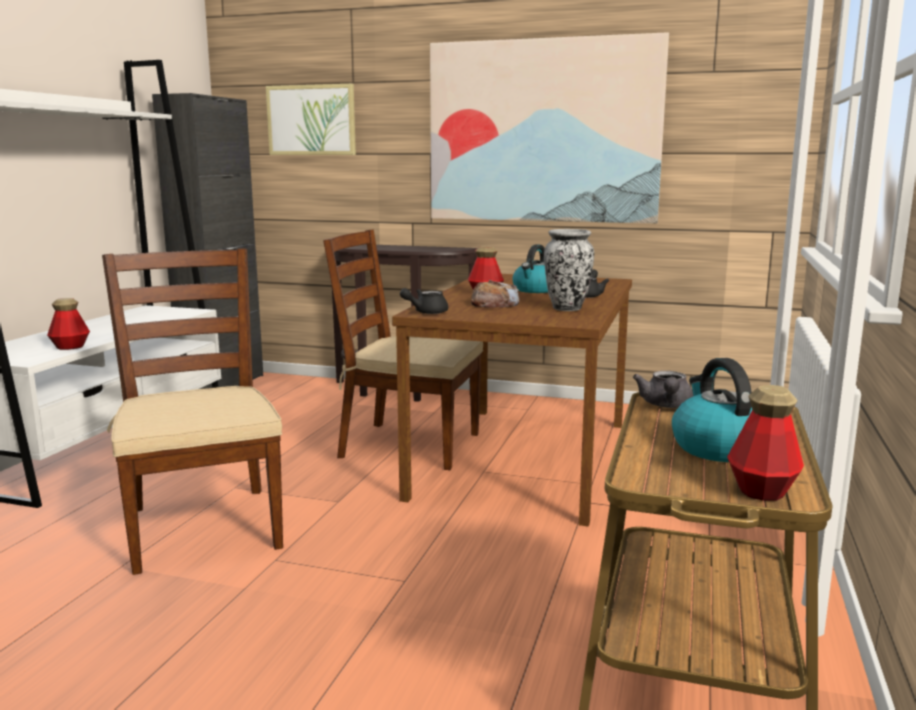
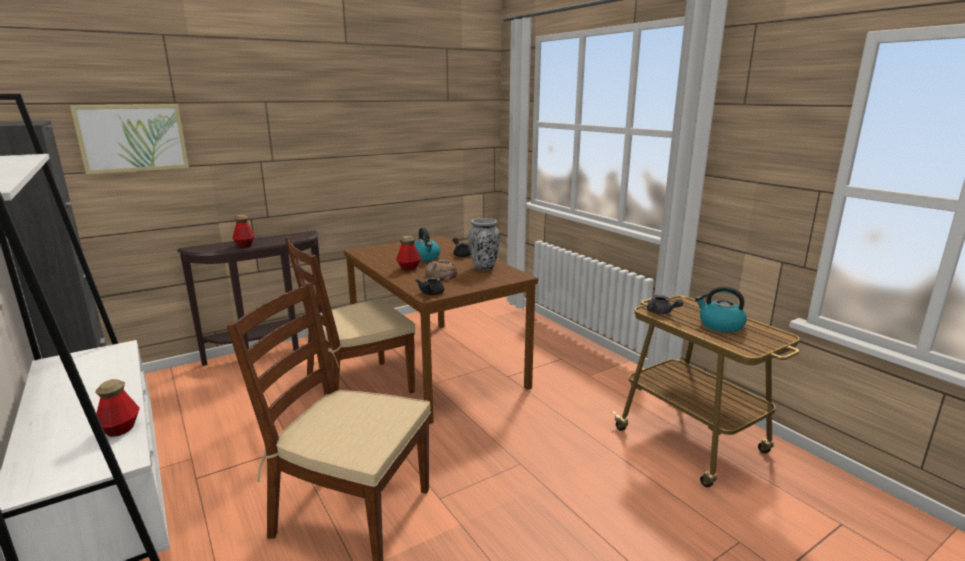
camera: 50 degrees left, 5 degrees up
picture [430,32,669,223] -> none
bottle [727,385,804,501] -> bottle moved to [233,214,255,248]

